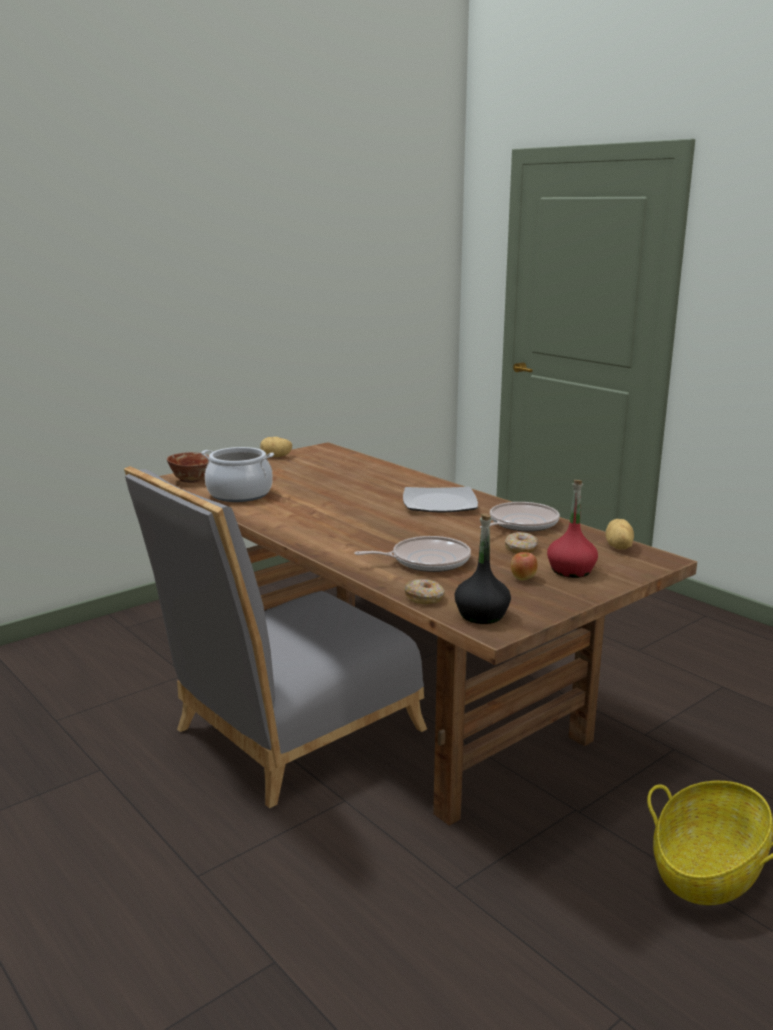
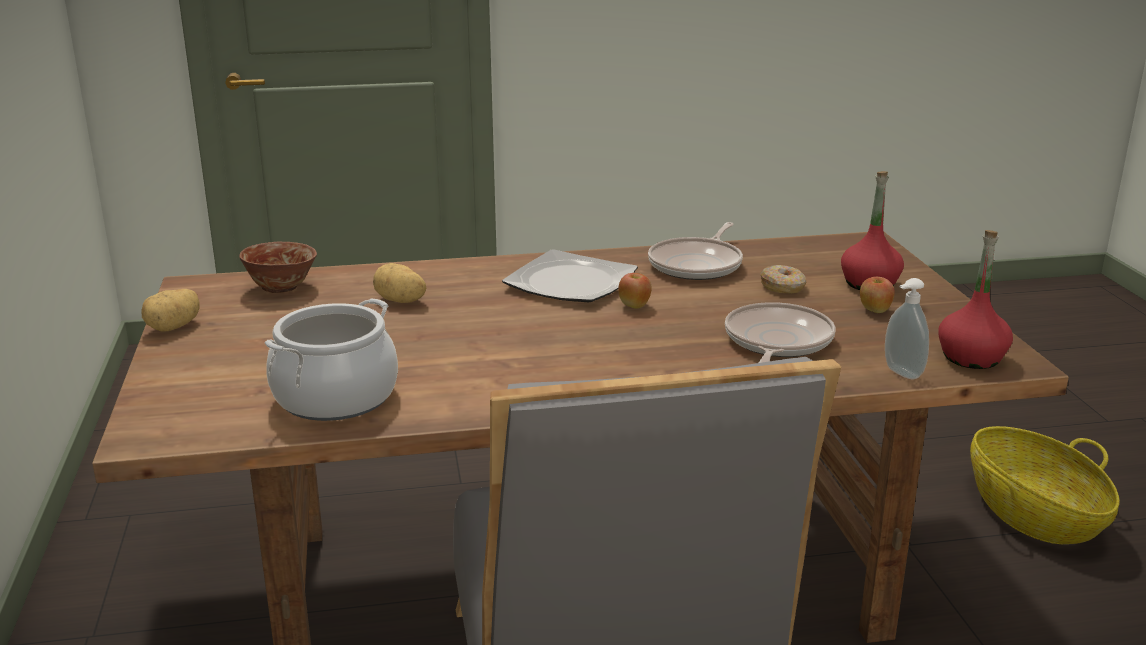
camera: 60 degrees left, 5 degrees up
bowl [167,452,209,483] -> bowl moved to [239,242,317,293]
donut [404,579,445,604] -> soap dispenser [885,278,929,379]
black bottle [455,513,511,624] -> red bottle [938,230,1013,369]
frying pan [480,502,560,532] -> frying pan turned 135 degrees counterclockwise [648,222,743,280]
potato [606,519,634,550] -> potato moved to [373,263,426,303]
none -> apple [618,273,652,309]

